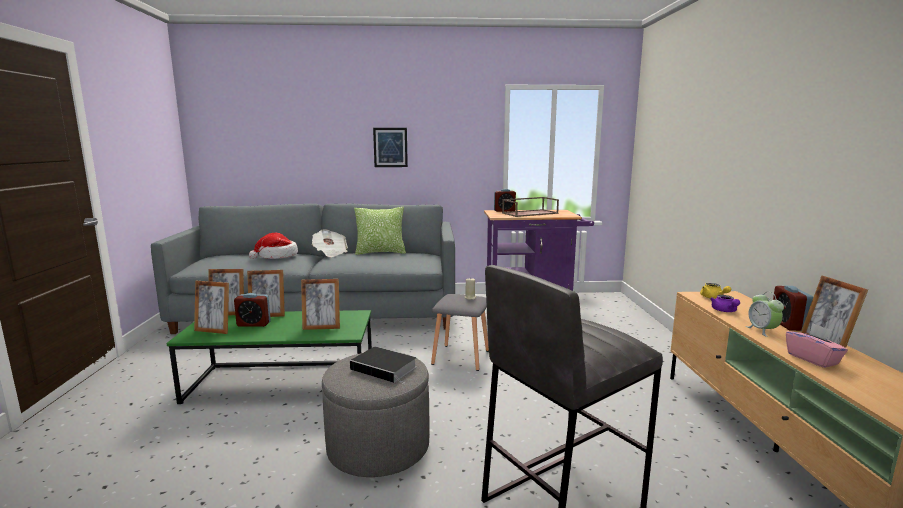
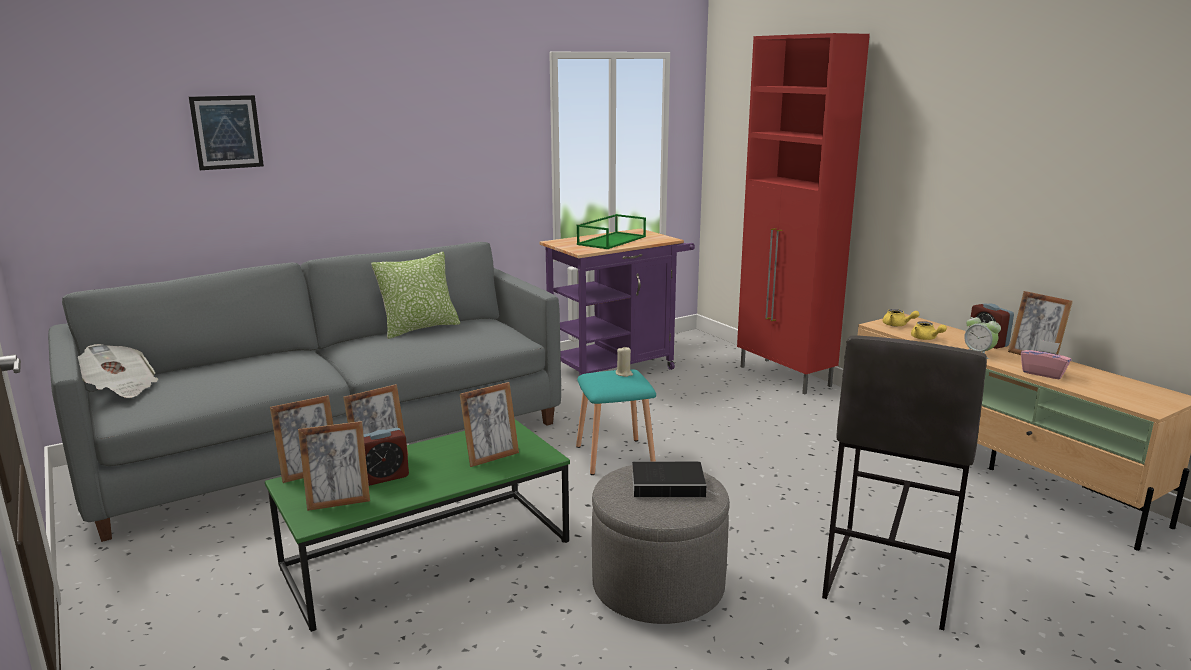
camera: 30 degrees left, 5 degrees up
hat [249,233,298,259] -> none
newspaper [312,230,348,257] -> newspaper moved to [78,344,159,398]
picture [373,128,408,167] -> picture moved to [189,95,264,170]
grey stool [431,294,489,371] -> turquoise stool [576,369,656,475]
alarm clock [494,189,516,212] -> none
brown tray [502,197,559,217] -> green tray [577,214,646,249]
purple teapot [710,295,740,312] -> yellow teapot [911,321,947,340]
none -> red cabinet [737,33,870,394]

